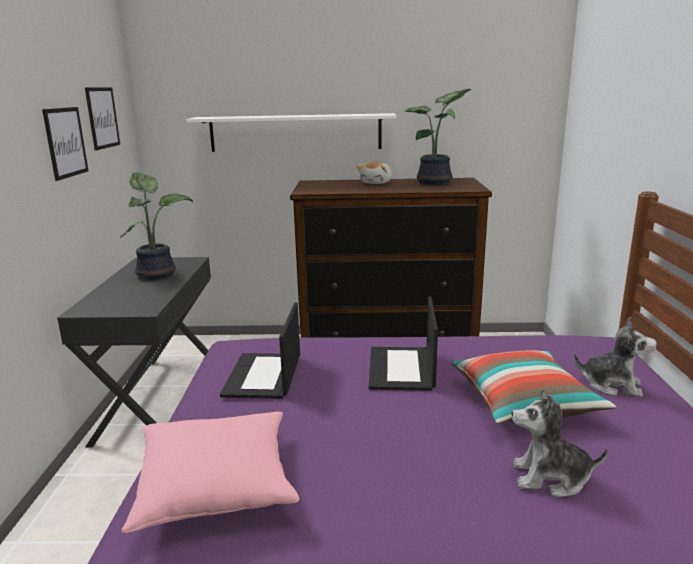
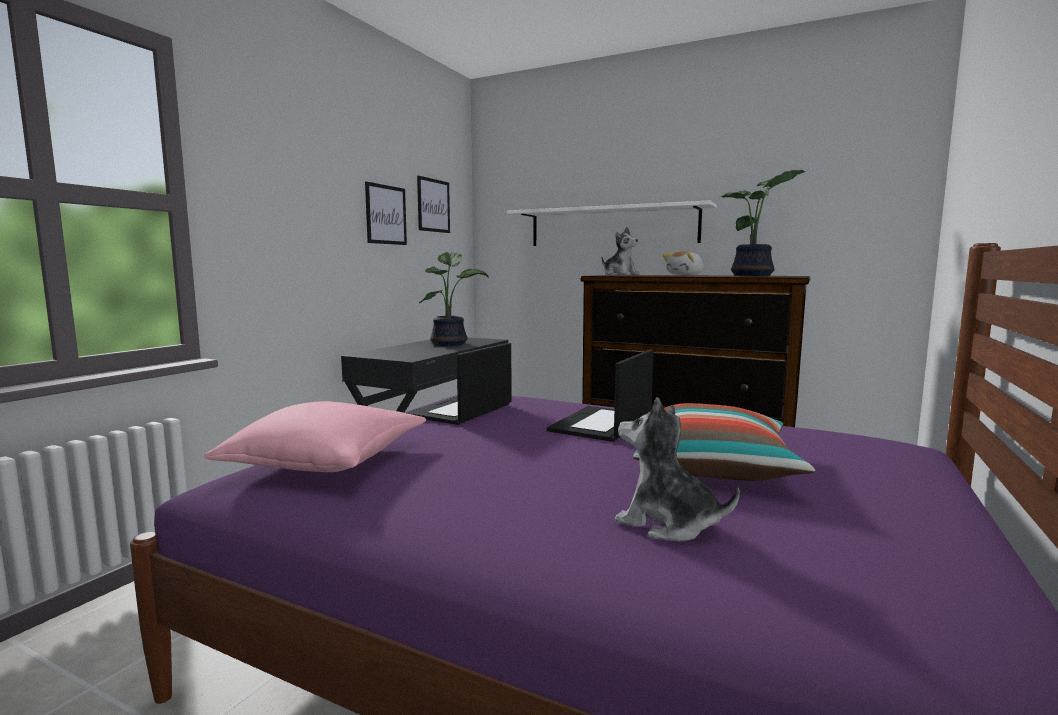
camera: 25 degrees right, 10 degrees down
plush toy [574,317,657,397] -> plush toy moved to [602,227,640,275]

